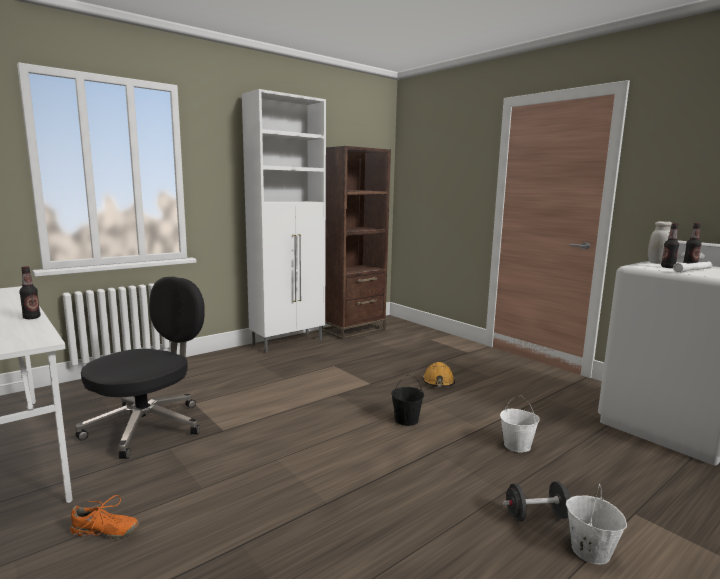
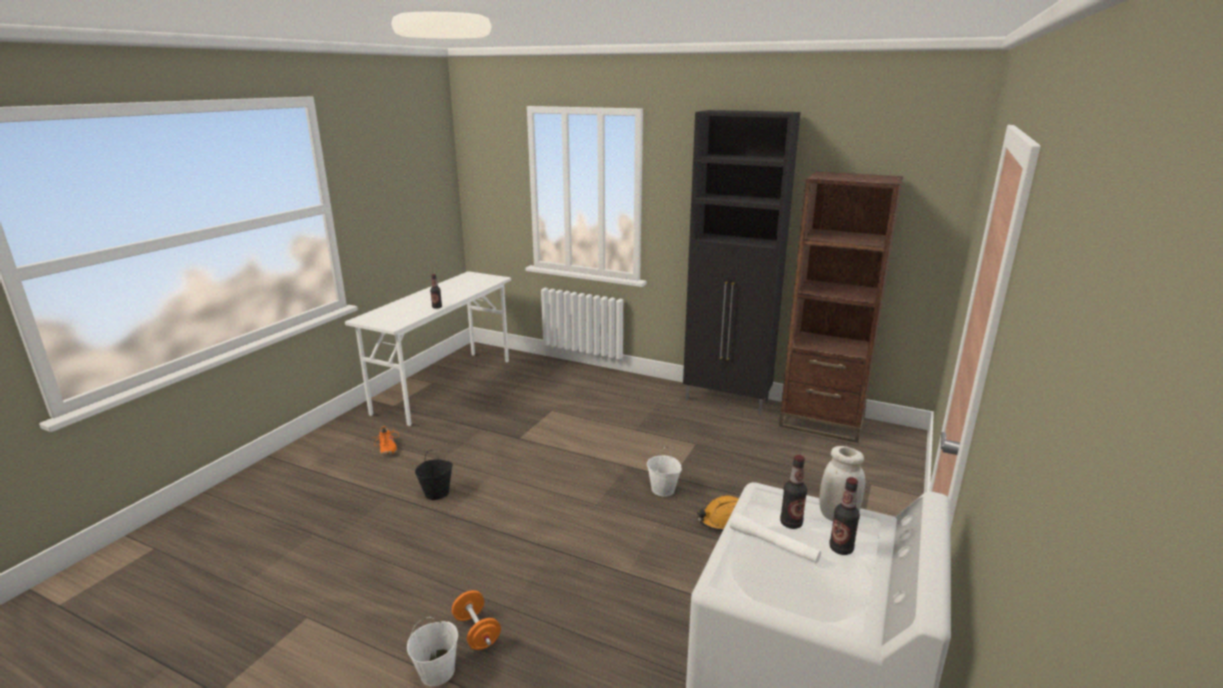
camera: 65 degrees right, 10 degrees up
black office chair [75,277,204,459] -> none
white cabinet [242,89,326,352] -> black cabinet [683,110,801,415]
black bucket [391,375,424,426] -> black bucket moved to [415,450,453,500]
white bucket [500,396,540,453] -> white bucket moved to [647,447,682,496]
black dumbbell [503,481,571,521] -> orange dumbbell [452,590,501,650]

